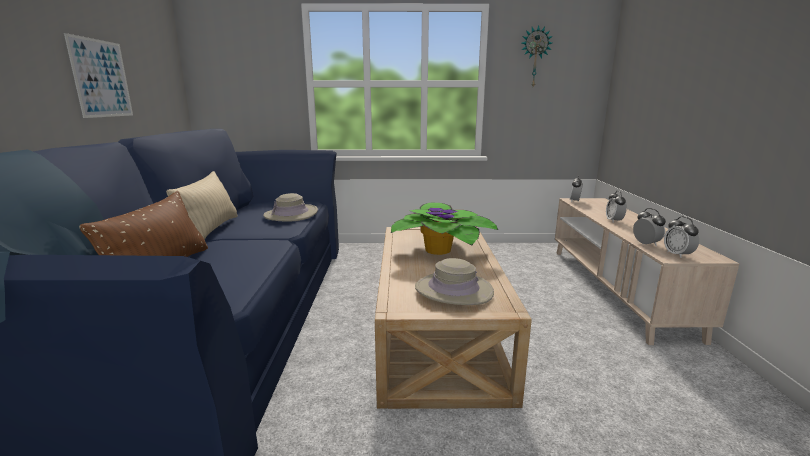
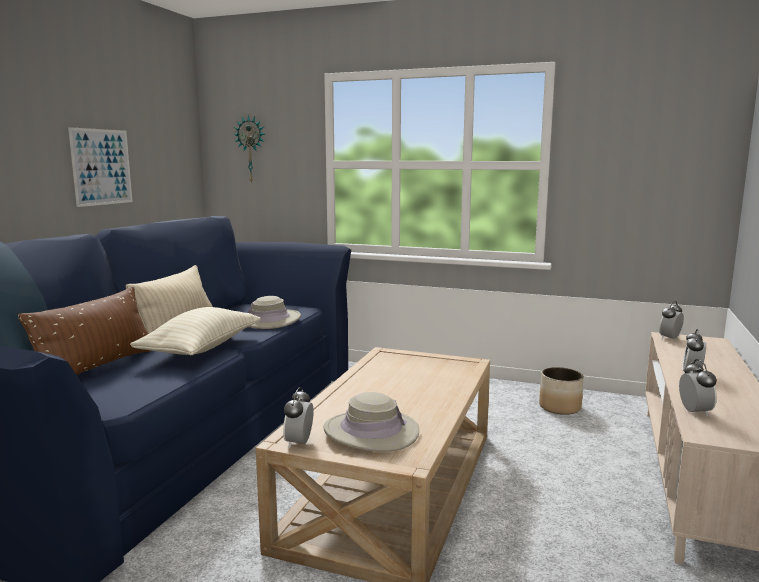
camera: 20 degrees right, 5 degrees down
potted plant [391,202,498,255] -> none
wall clock [522,25,553,87] -> wall clock moved to [233,115,265,184]
alarm clock [664,216,699,258] -> alarm clock moved to [283,387,314,448]
none -> beige pillow [130,307,261,355]
none -> planter [539,367,584,415]

